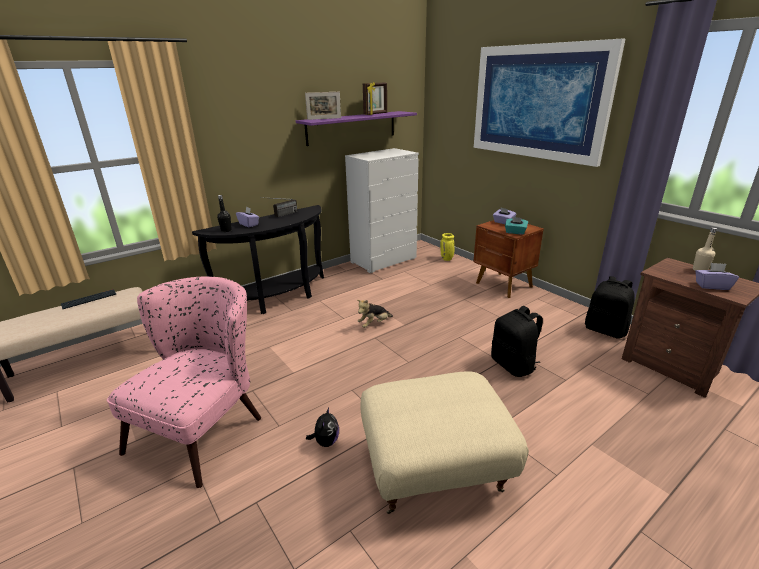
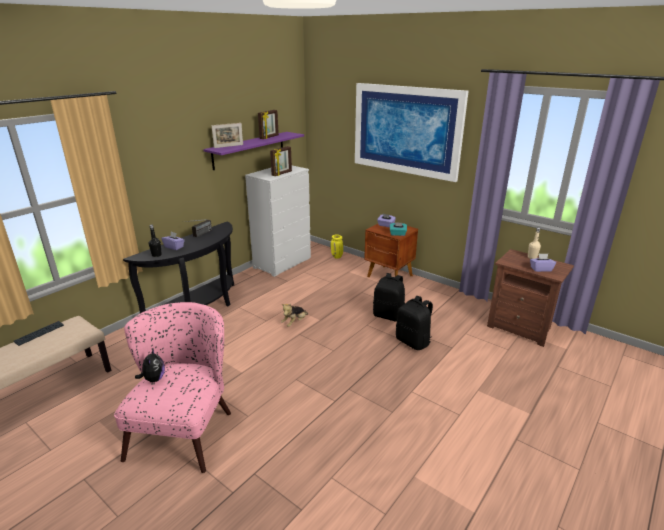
camera: 15 degrees left, 0 degrees up
plush toy [306,407,339,447] -> plush toy moved to [135,348,165,382]
beige ottoman [360,371,529,514] -> none
black backpack [585,276,635,339] -> black backpack moved to [373,273,405,322]
none -> picture frame [270,146,292,176]

